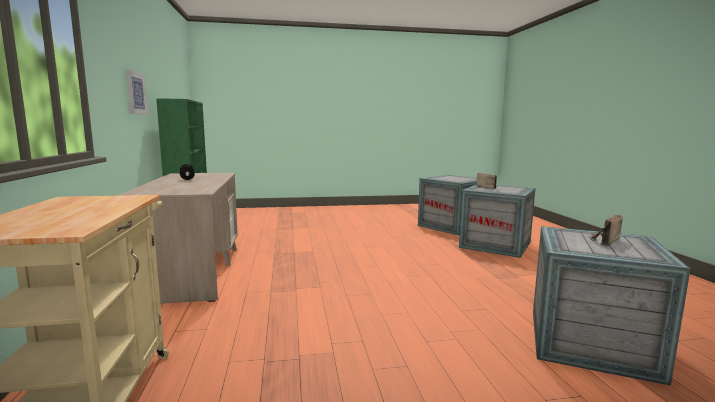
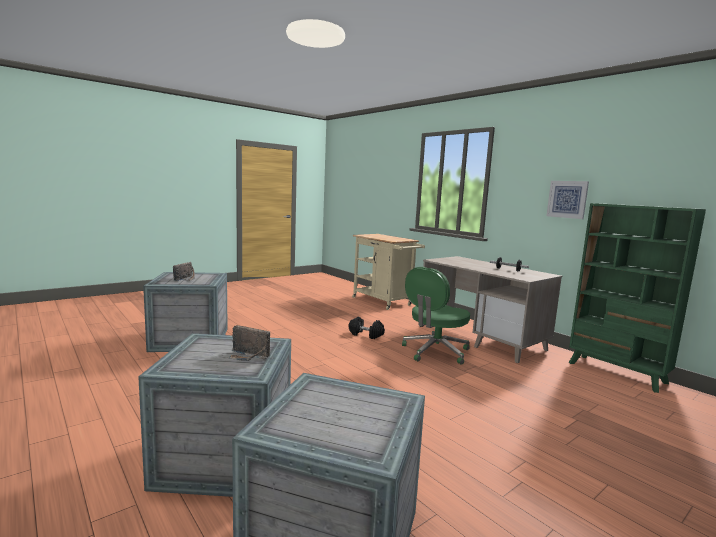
camera: 150 degrees right, 0 degrees up
none -> black dumbbell [348,317,385,339]
none -> green office chair [402,267,470,365]

